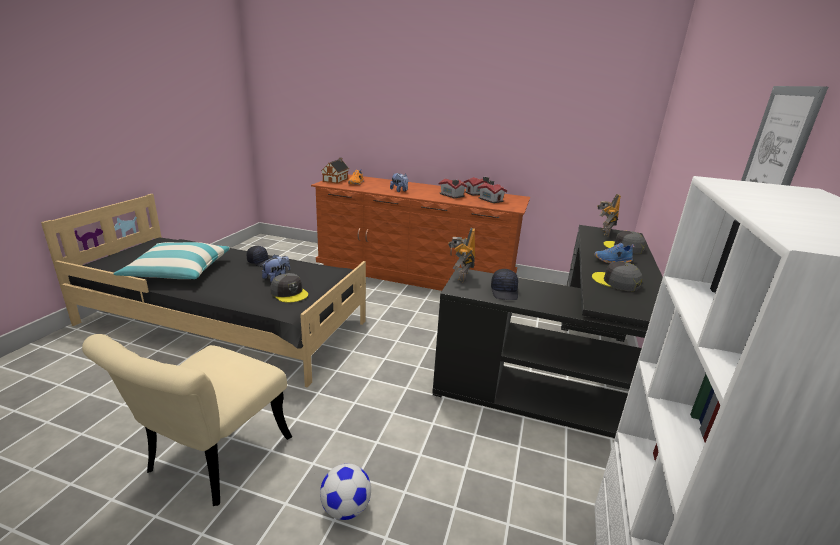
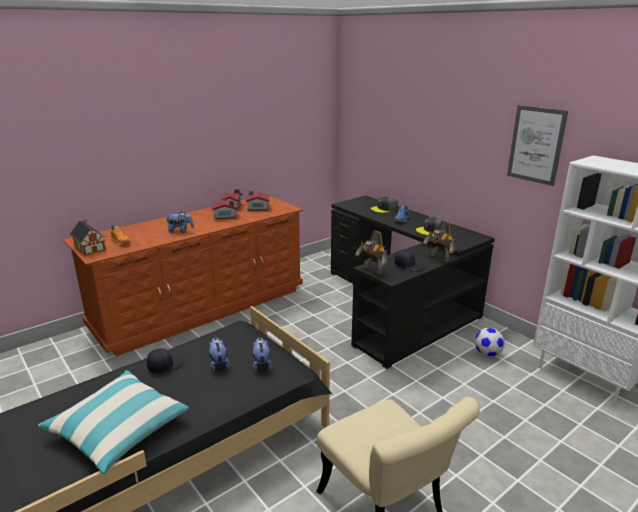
camera: 55 degrees left, 0 degrees up
grey cap [270,273,308,303] -> plush toy [252,337,272,372]
football [320,464,371,520] -> football moved to [475,328,505,357]
toy robot [597,194,621,237] -> toy robot moved to [423,220,455,262]

